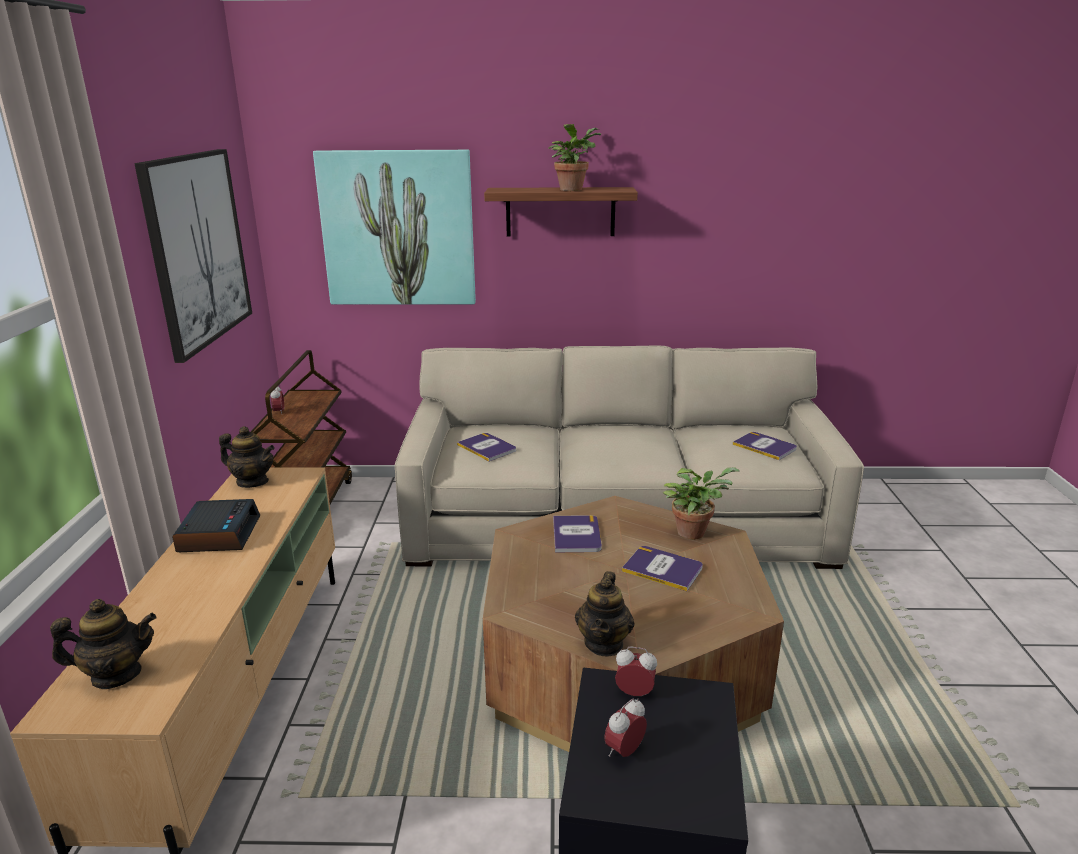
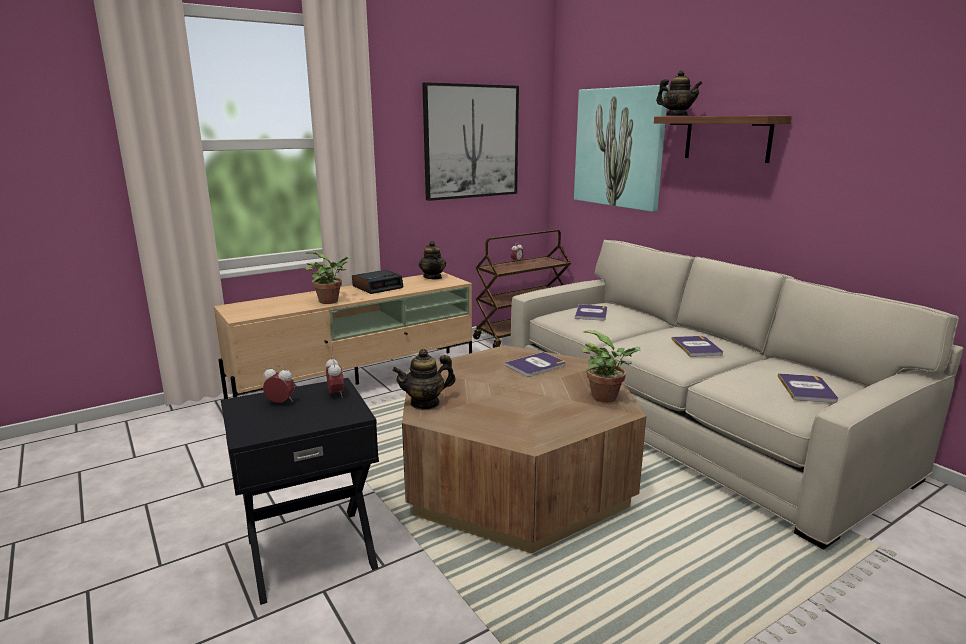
camera: 55 degrees right, 5 degrees down
teapot [50,599,157,689] -> teapot moved to [656,70,703,116]
potted plant [548,124,601,191] -> potted plant moved to [305,251,351,304]
book [622,546,703,591] -> book moved to [671,336,723,357]

